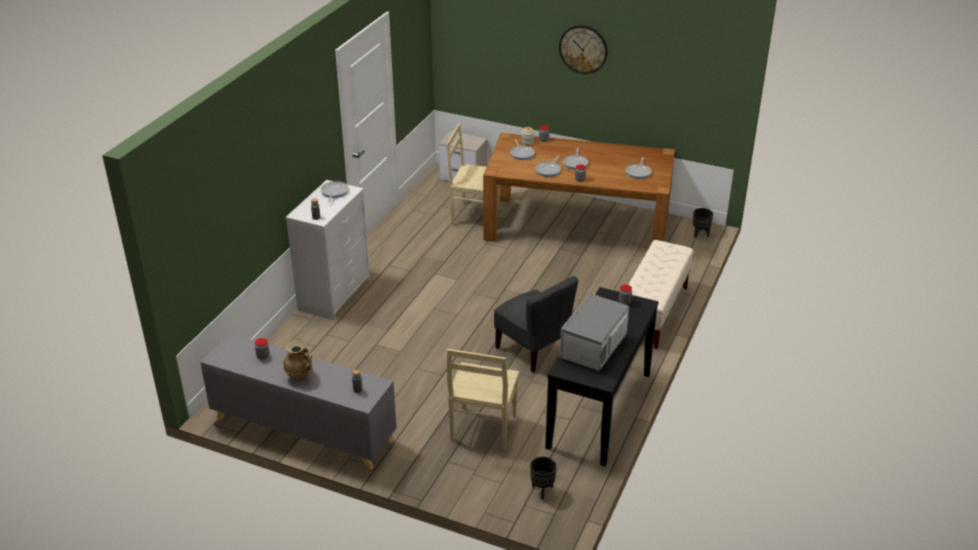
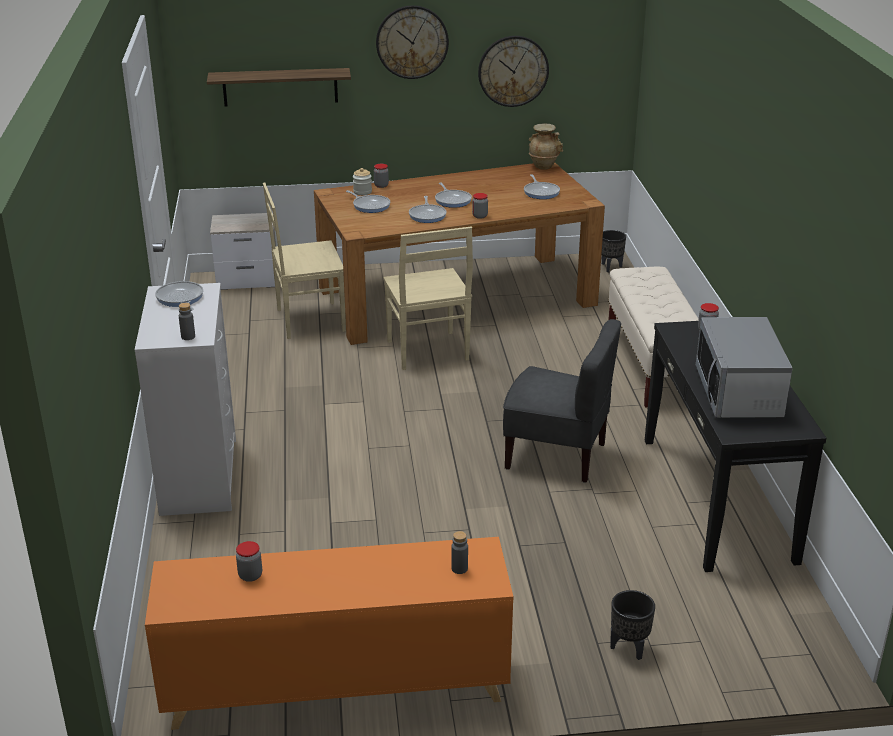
camera: 30 degrees left, 5 degrees down
grey cabinet [200,333,397,470] -> orange cabinet [145,537,513,730]
beige vase [283,340,313,381] -> beige vase moved to [529,124,563,170]
beige chair [447,349,519,449] -> beige chair moved to [383,227,473,370]
black planter [530,456,557,499] -> black planter moved to [610,590,655,660]
none -> shelf [207,68,351,106]
none -> wall clock [478,36,549,107]

